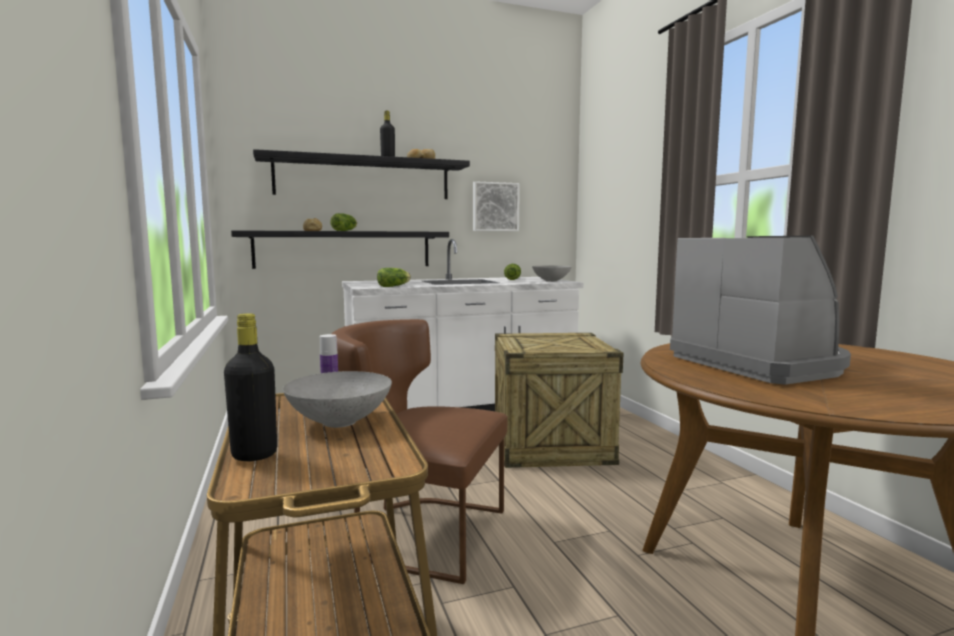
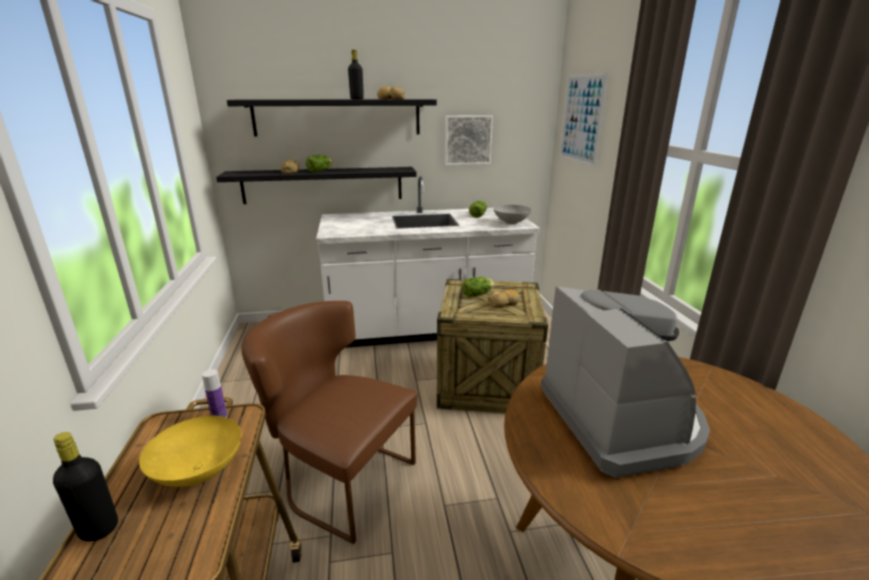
camera: 10 degrees right, 15 degrees up
grey bowl [283,371,392,428] -> yellow bowl [139,416,241,487]
lettuce [377,268,411,287] -> lettuce moved to [462,277,495,297]
none -> bread [488,289,520,308]
none -> picture [559,72,609,168]

